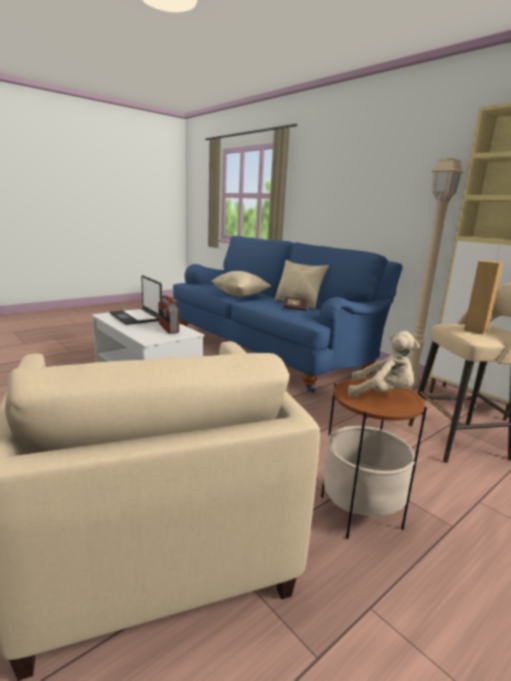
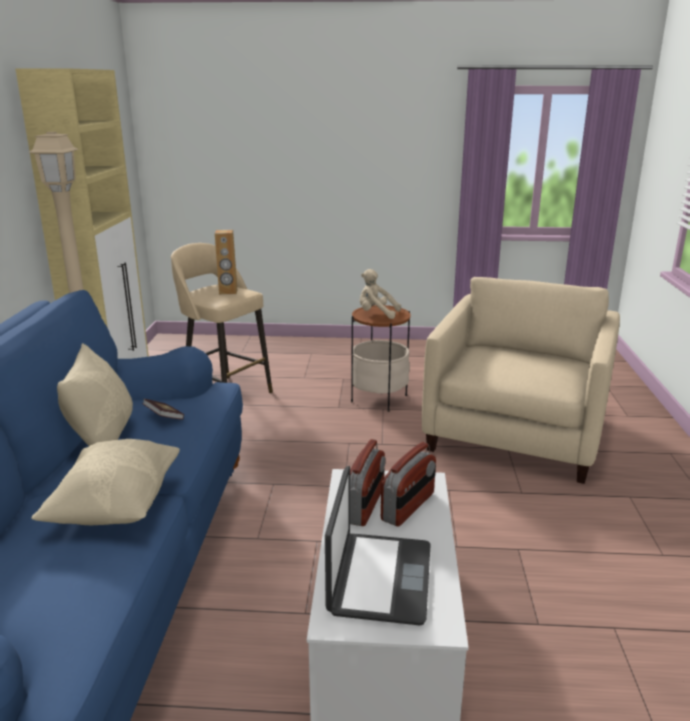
camera: 135 degrees left, 5 degrees up
beige plush toy [348,331,419,398] -> beige plush toy turned 45 degrees counterclockwise [360,269,401,319]
none -> radio [381,442,436,526]

